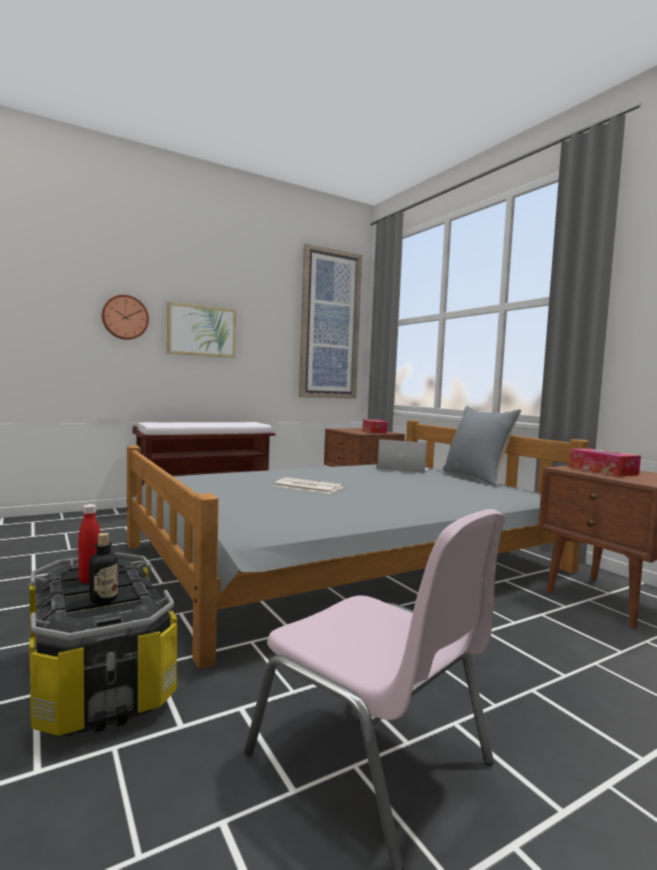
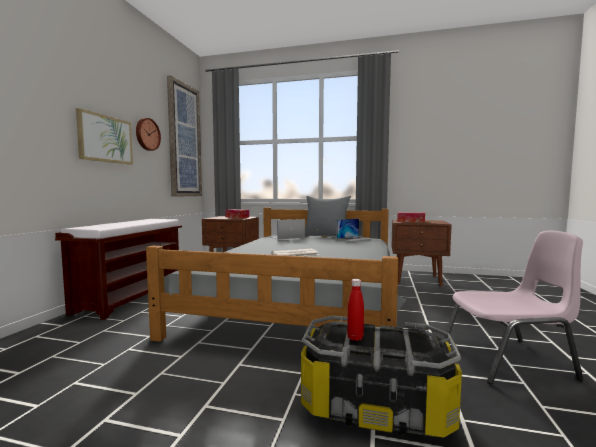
camera: 45 degrees left, 0 degrees up
bottle [89,533,118,604] -> none
wall clock [102,295,149,340] -> wall clock moved to [136,118,161,151]
none -> laptop [337,218,373,241]

